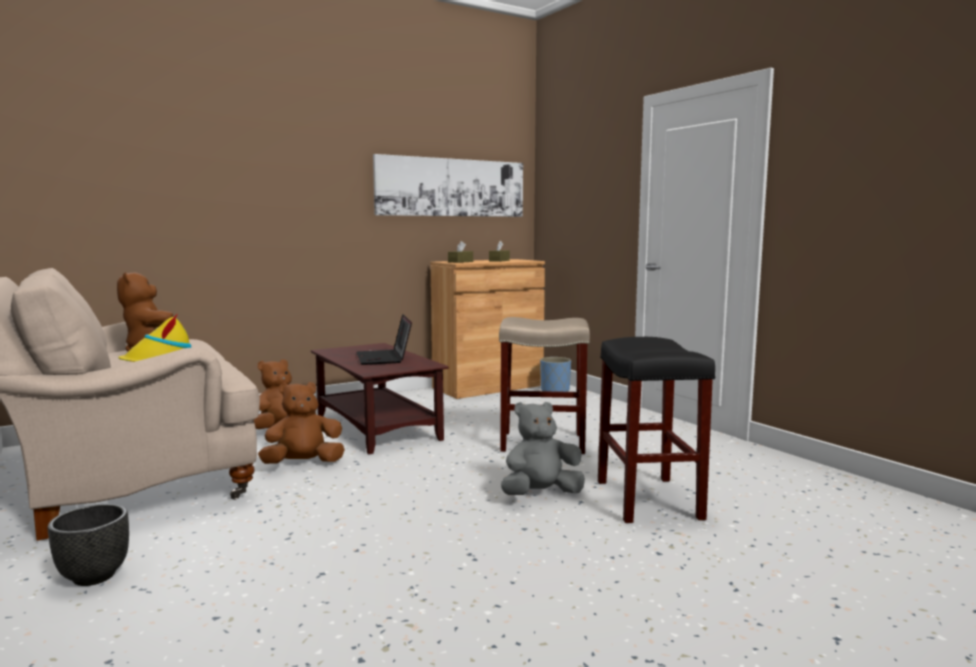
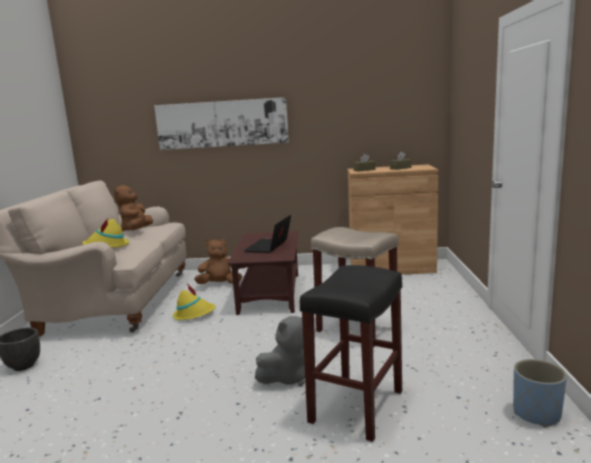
camera: 35 degrees right, 5 degrees up
brown plush toy [258,382,345,464] -> yellow hat [173,285,216,320]
picture [373,154,523,217] -> picture moved to [154,97,289,150]
grey plush toy [501,402,585,495] -> grey plush toy turned 135 degrees clockwise [255,316,305,386]
blue planter [540,357,571,392] -> blue planter moved to [513,359,567,427]

